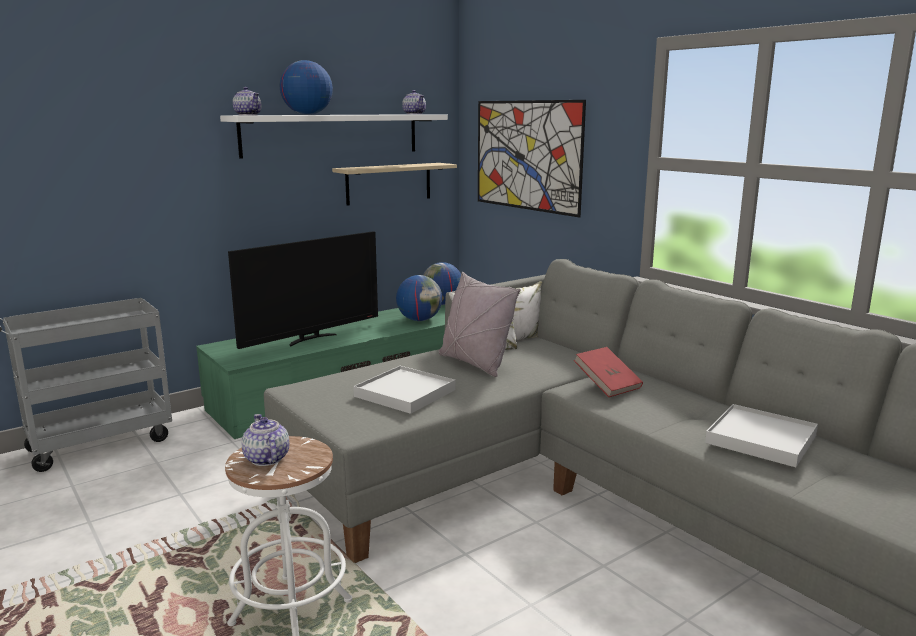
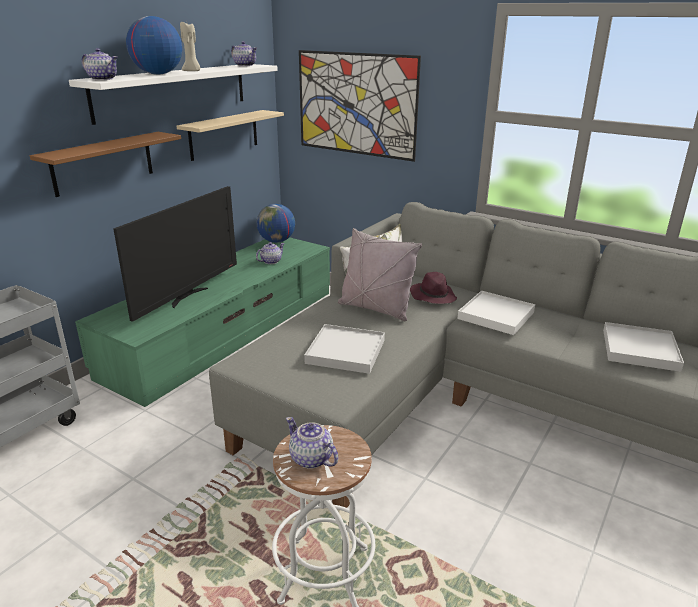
camera: 20 degrees left, 10 degrees up
globe [396,275,442,321] -> teapot [256,242,285,264]
red book [573,347,643,397] -> white tray [458,291,535,335]
none -> brown shelf [30,132,181,197]
none -> beige candle [180,22,200,71]
none -> purple hat [410,272,457,304]

